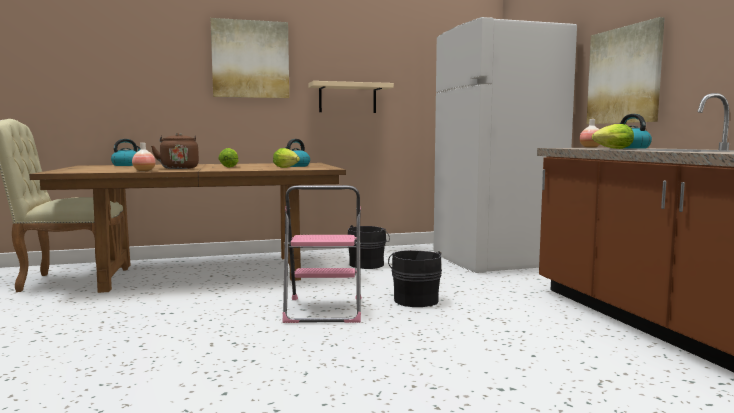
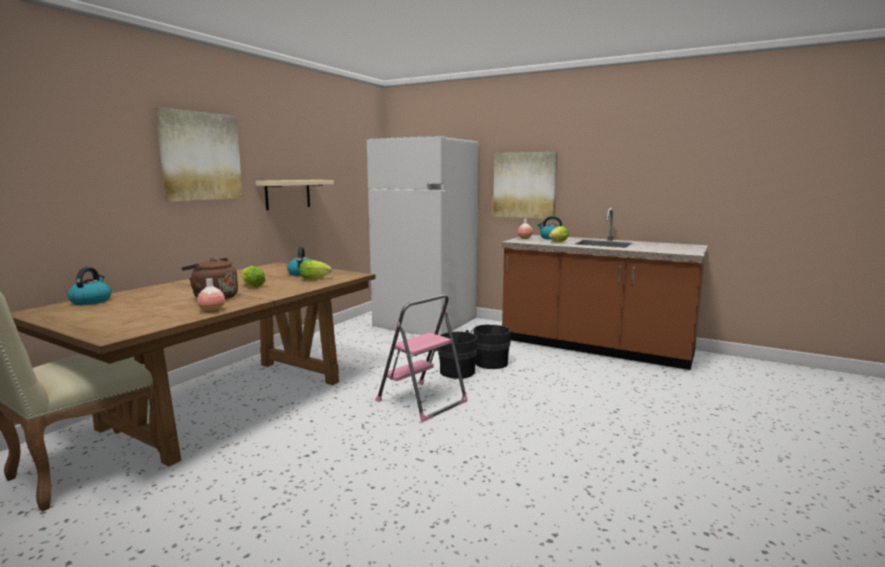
camera: 45 degrees left, 5 degrees up
black bucket [348,225,390,269] -> black bucket moved to [471,324,511,369]

